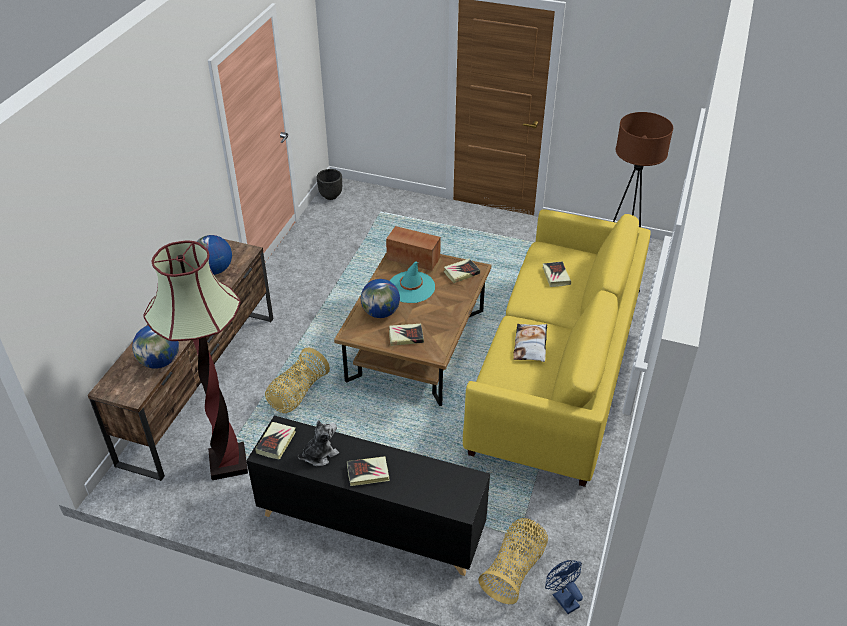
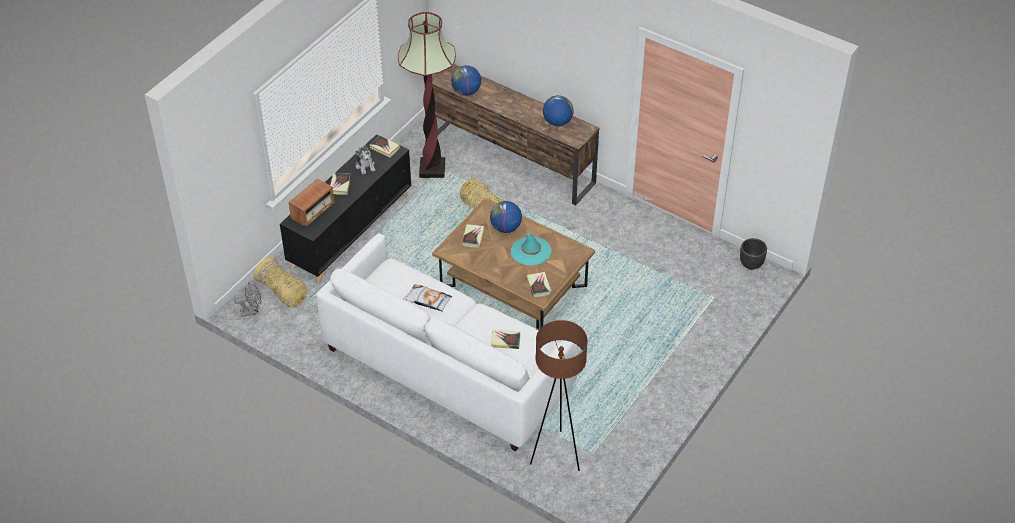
camera: 105 degrees right, 5 degrees up
radio [386,226,441,271] -> radio moved to [289,178,334,227]
yellow sofa [463,209,650,487] -> white sofa [316,233,579,451]
blue fan [545,560,583,614] -> grey fan [234,282,261,317]

